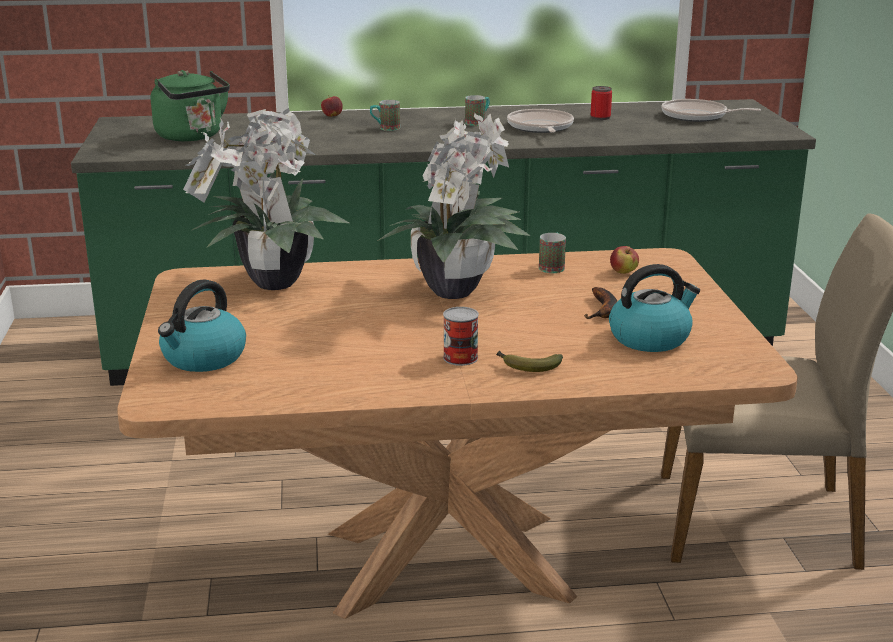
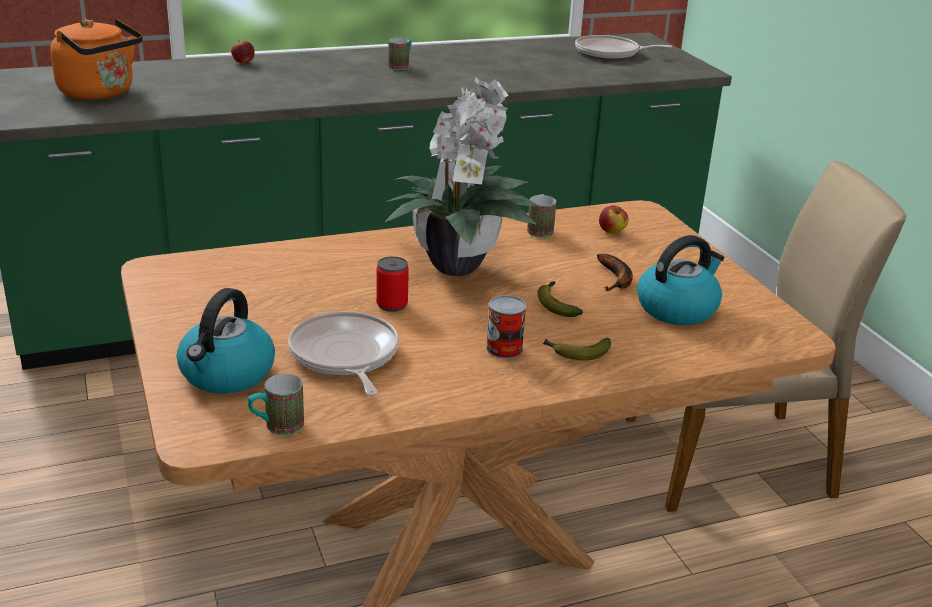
camera: 15 degrees left, 5 degrees up
green kettle [151,70,230,141] -> orange kettle [50,19,143,100]
potted plant [183,108,349,290] -> none
mug [370,100,400,131] -> mug moved to [248,374,304,435]
frying pan [507,109,574,133] -> frying pan moved to [288,311,399,396]
can [591,86,612,120] -> can moved to [376,257,409,312]
none -> banana [537,281,583,317]

